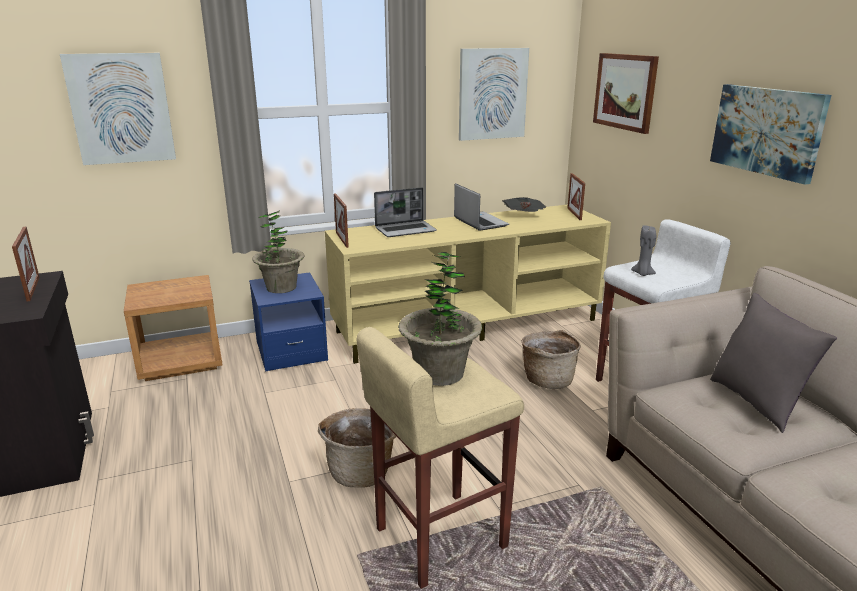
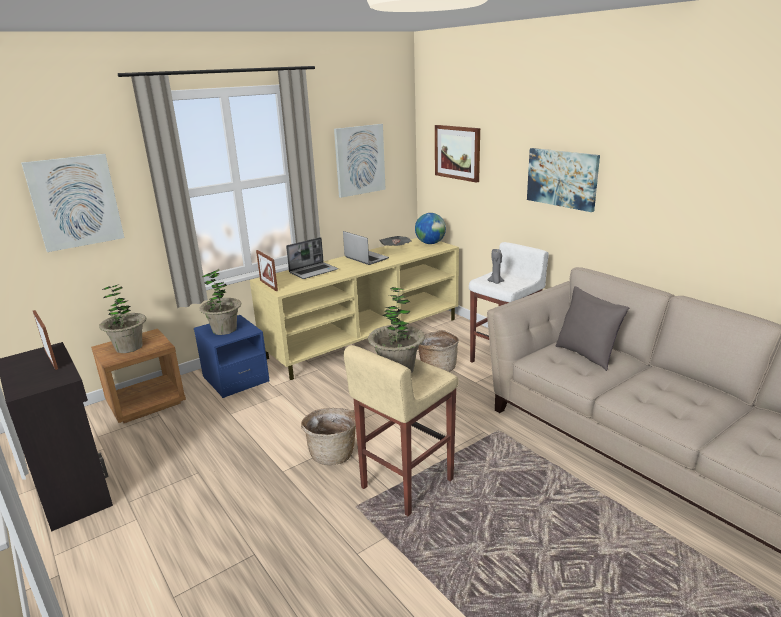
camera: 15 degrees left, 0 degrees up
picture frame [567,173,585,220] -> globe [415,213,446,244]
none -> potted plant [99,283,146,353]

